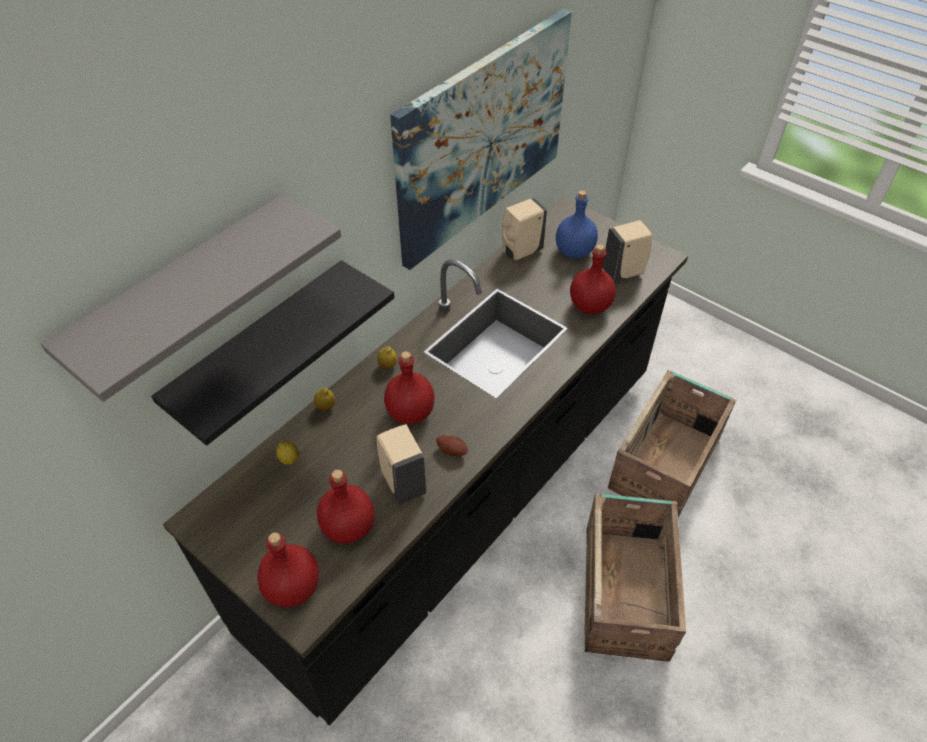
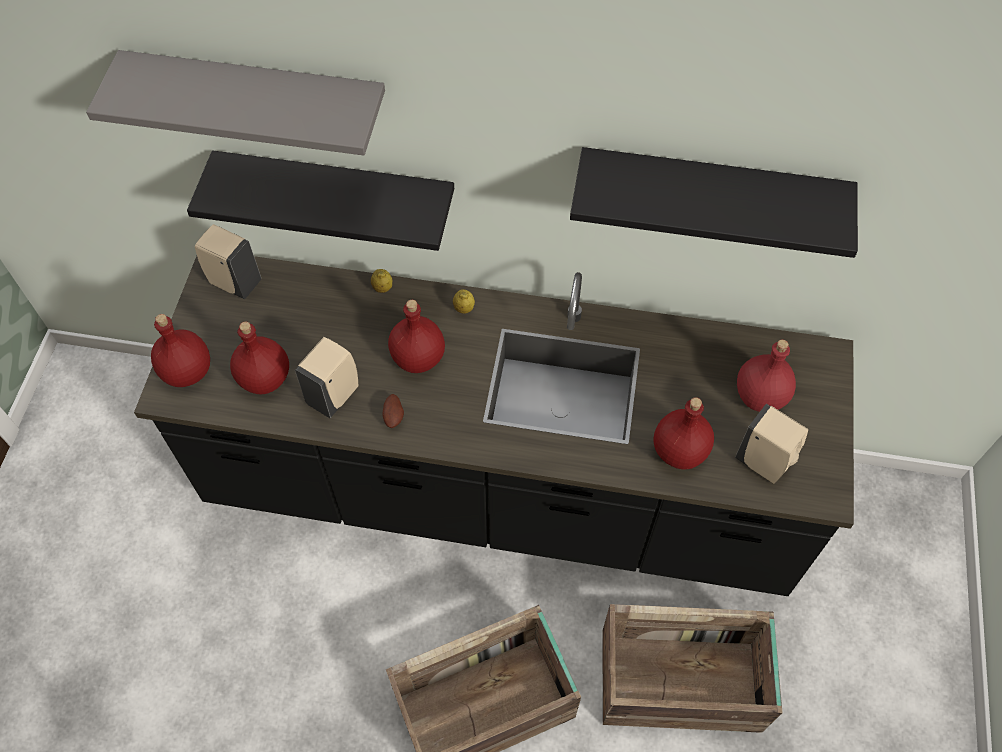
camera: 60 degrees right, 10 degrees up
lemon [276,440,299,465] -> none
picture [390,9,572,270] -> black shelf [570,147,858,258]
beige soap dispenser [502,198,547,260] -> beige soap dispenser moved to [195,224,261,299]
blue bottle [556,190,598,258] -> red bottle [737,339,796,412]

